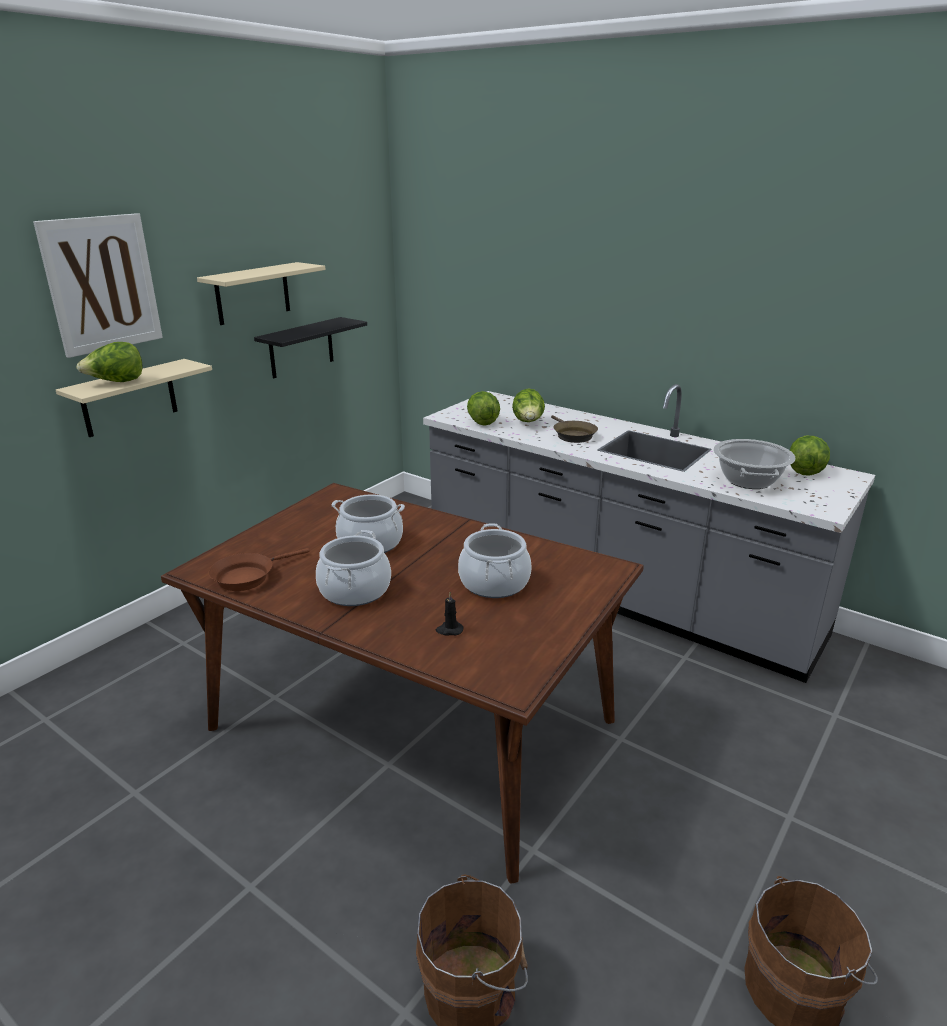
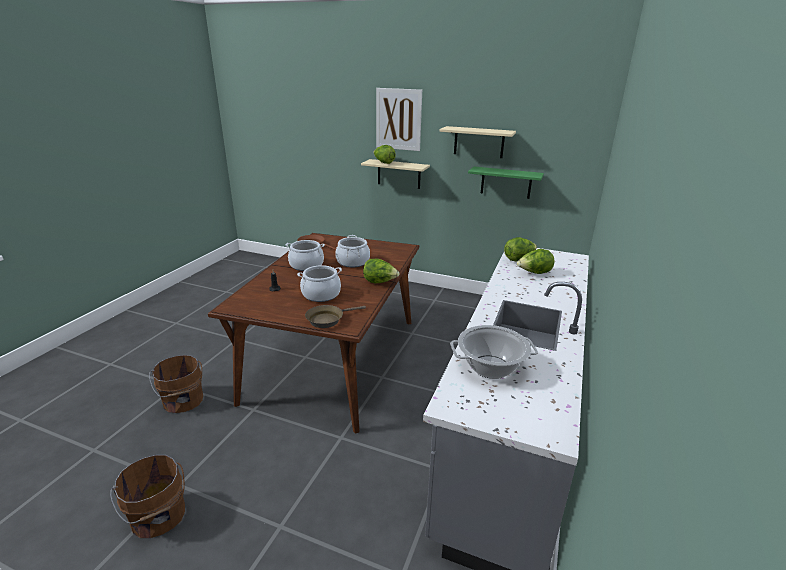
camera: 75 degrees right, 0 degrees up
black shelf [254,317,367,378] -> green shelf [468,166,544,199]
brown frying pan [551,415,598,443] -> brown frying pan moved to [305,305,366,328]
lettuce [790,436,830,475] -> lettuce moved to [363,259,399,283]

